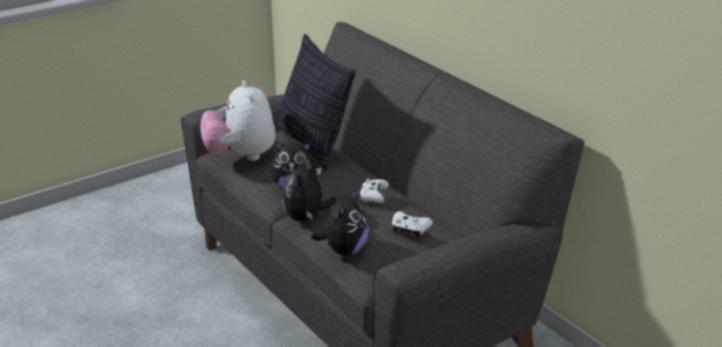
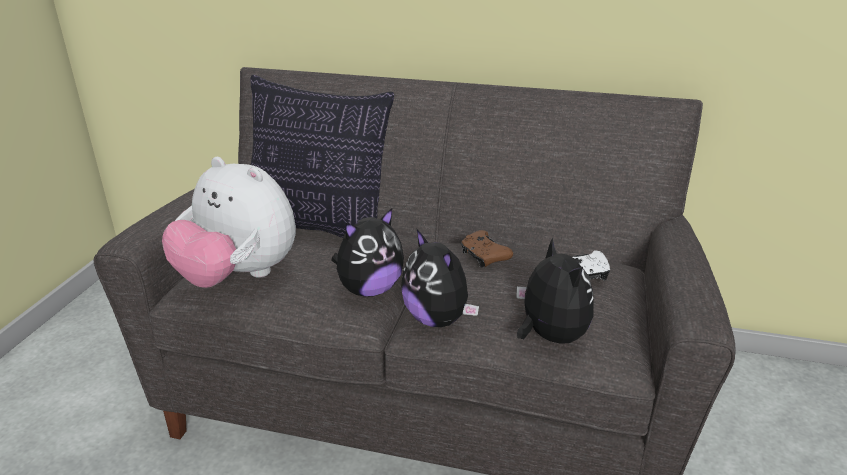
camera: 40 degrees left, 0 degrees up
white game controller [359,179,389,203] -> brown game controller [461,230,513,268]

